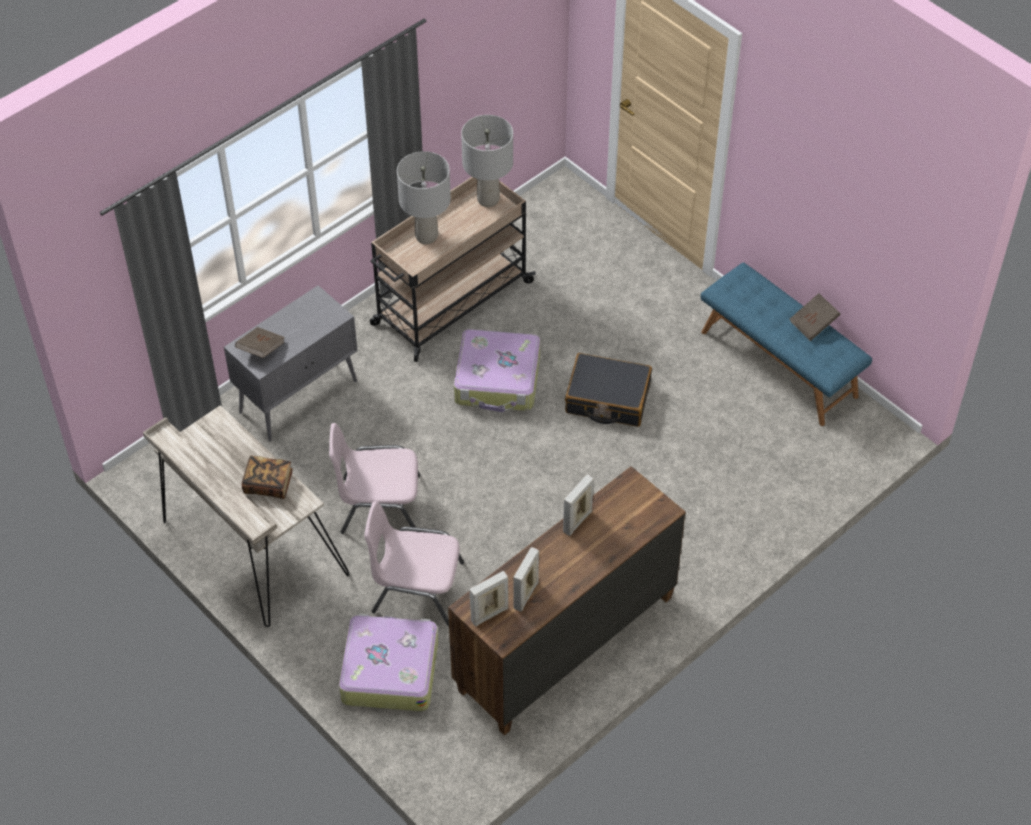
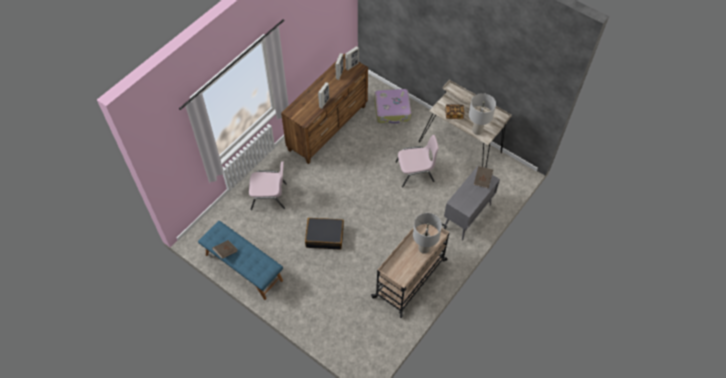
camera: 170 degrees right, 5 degrees up
pink chair [364,501,464,626] -> pink chair moved to [249,162,287,210]
suitcase [454,329,540,412] -> none
grey table lamp [461,115,513,207] -> grey table lamp moved to [469,93,496,135]

